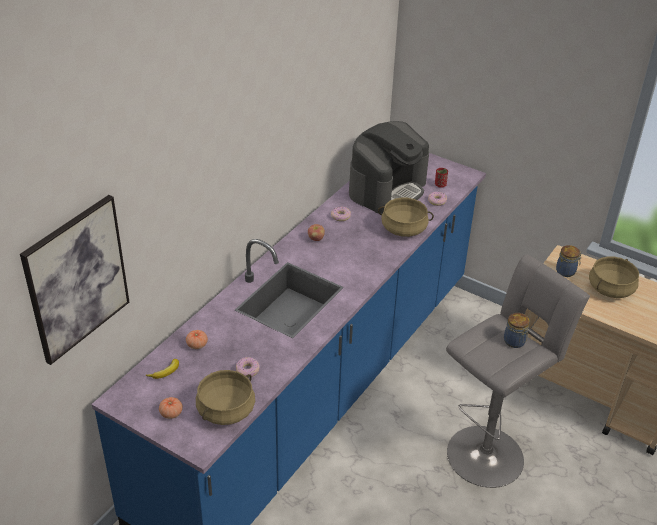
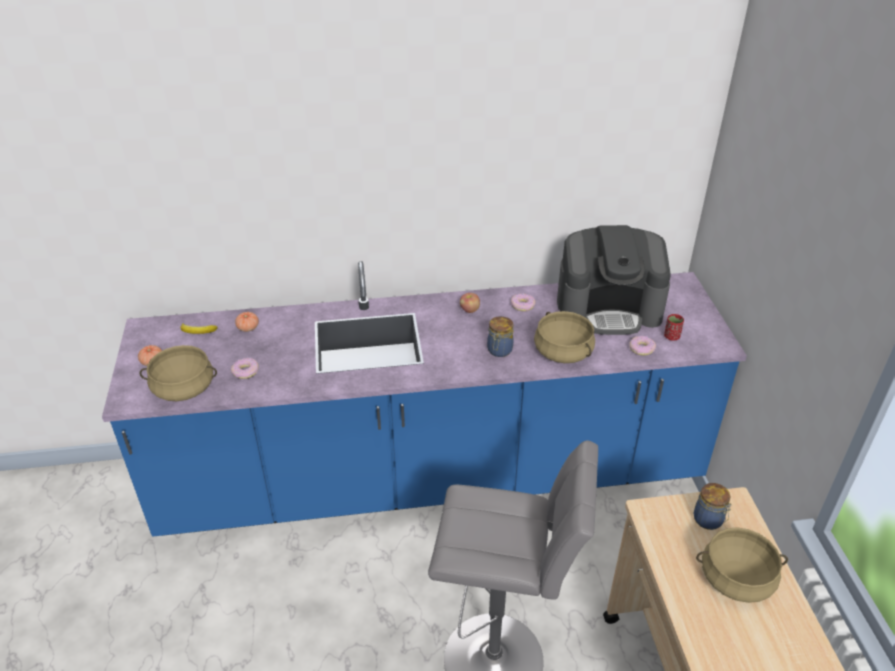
camera: 50 degrees right, 0 degrees up
picture [20,195,129,365] -> none
jar [504,313,530,348] -> jar moved to [487,316,514,357]

